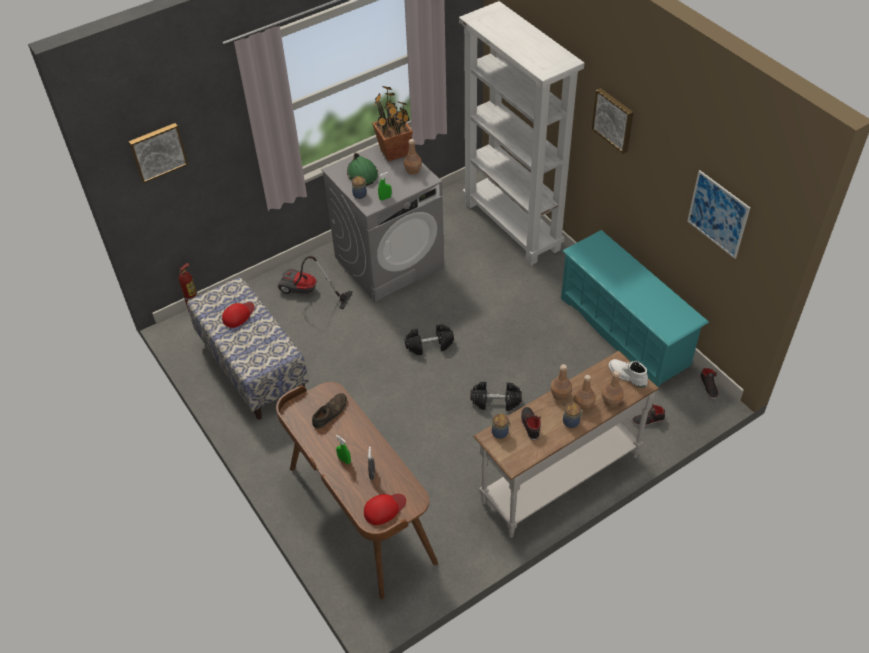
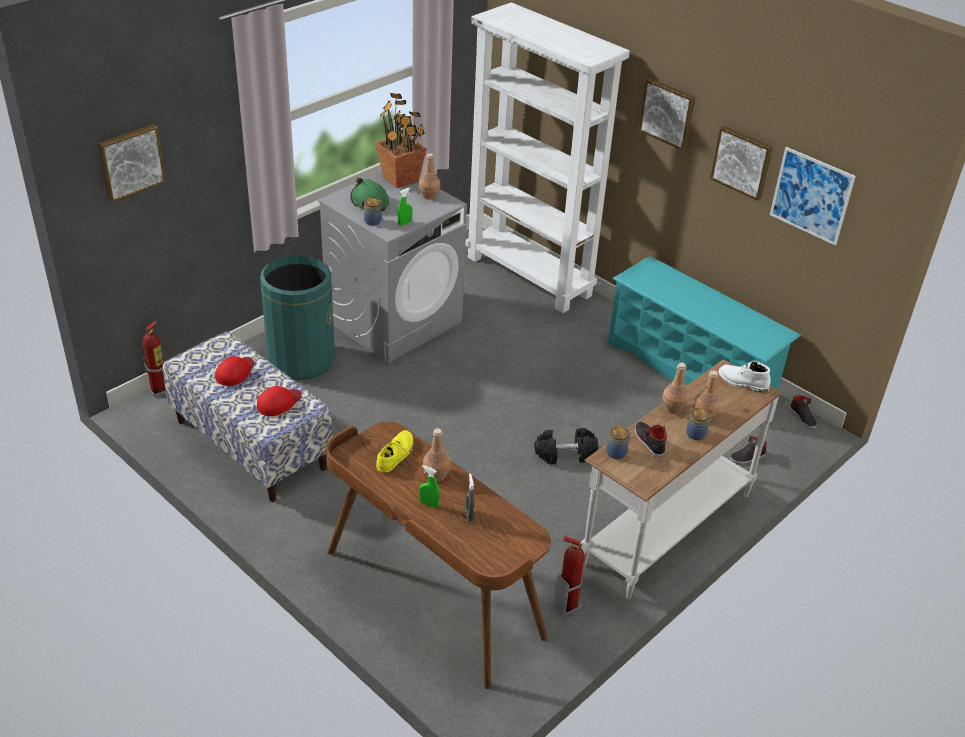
camera: 15 degrees left, 10 degrees down
vacuum cleaner [278,256,353,310] -> green trash can [260,255,335,380]
brown shoe [312,393,347,429] -> yellow shoe [376,430,414,472]
red cap [364,494,406,525] -> red cap moved to [257,386,302,416]
black dumbbell [405,324,454,355] -> none
brown bottle [602,371,624,407] -> brown bottle moved to [423,428,451,482]
none -> fire extinguisher [554,536,585,616]
none -> picture [710,126,773,201]

